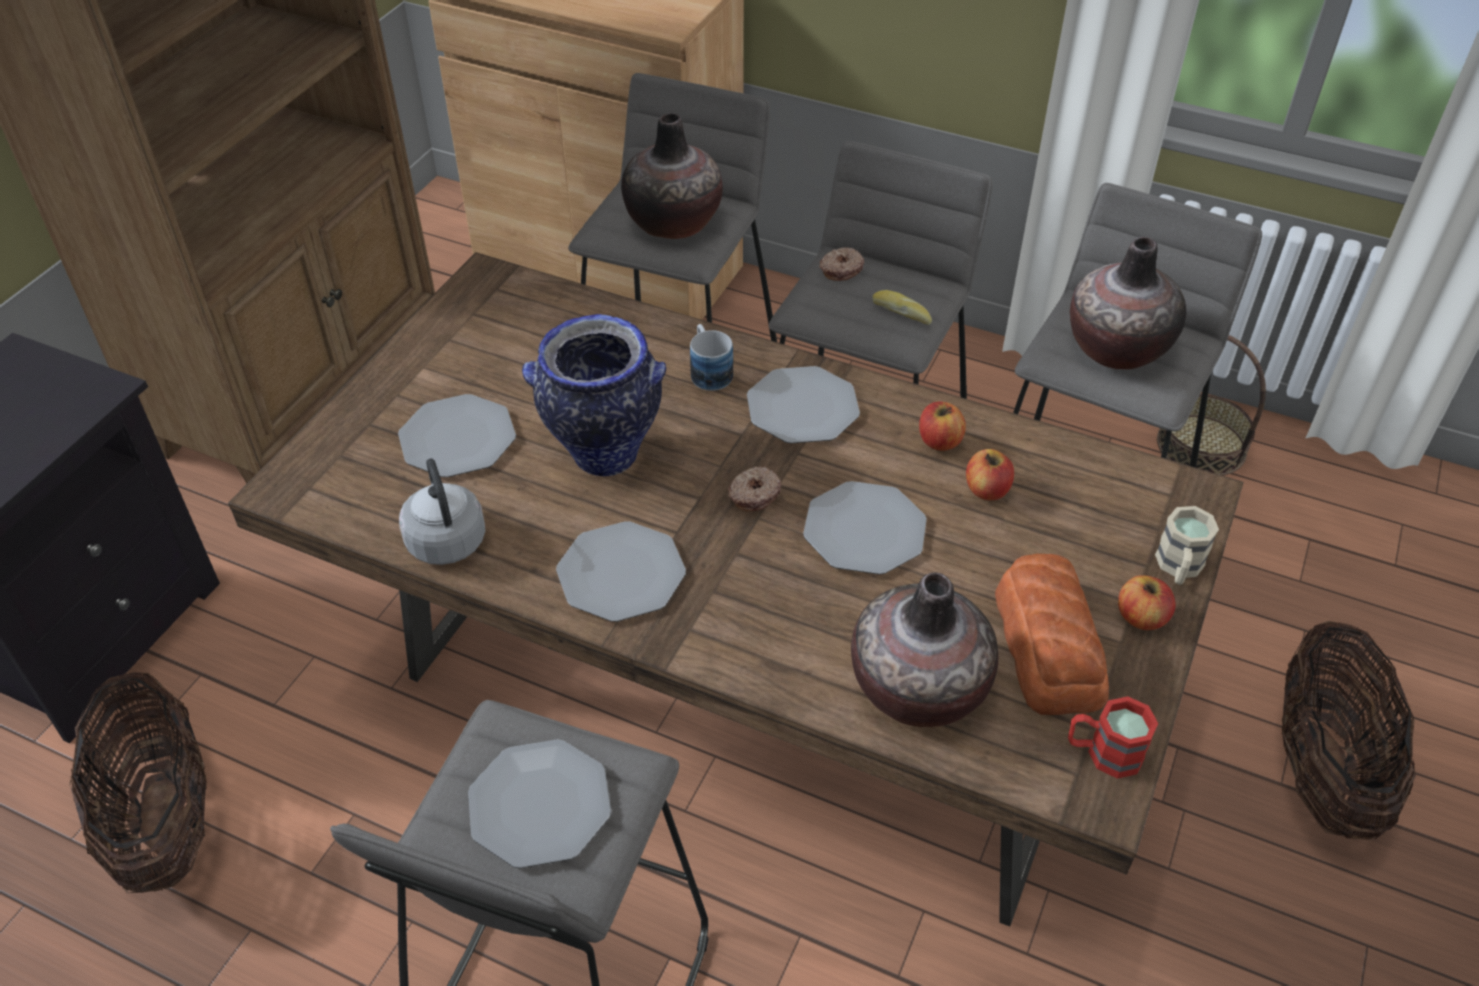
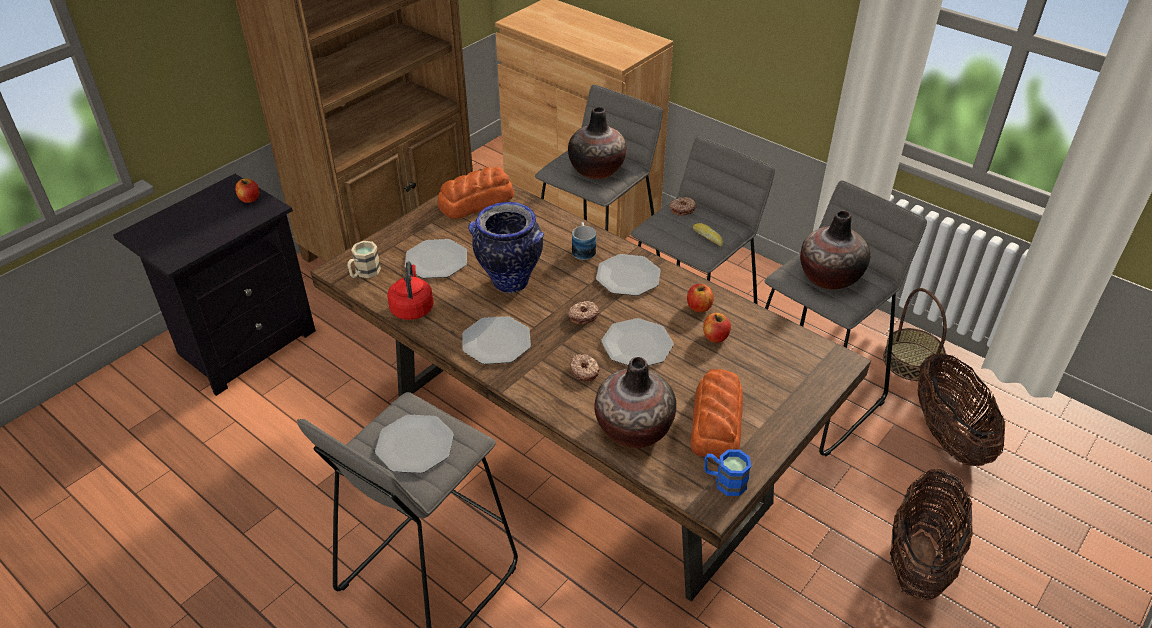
camera: 15 degrees right, 5 degrees down
basket [69,673,207,893] -> basket moved to [918,353,1005,466]
grey kettle [399,458,486,565] -> red kettle [387,262,434,320]
red mug [1068,696,1158,779] -> blue mug [704,449,751,496]
apple [1118,576,1175,630] -> apple moved to [235,178,259,203]
beige mug [1155,506,1219,585] -> beige mug moved to [348,241,381,278]
none -> bread [437,167,514,219]
none -> donut [570,354,600,382]

